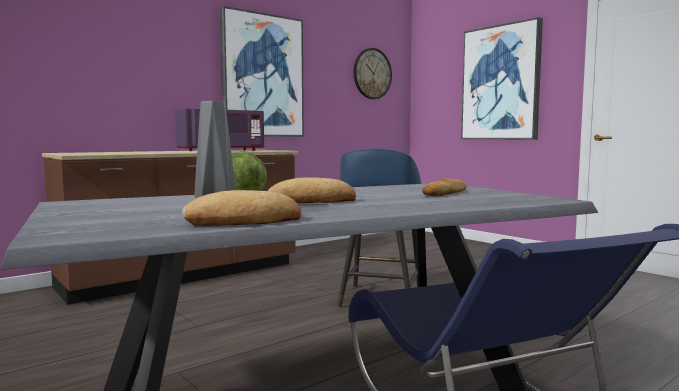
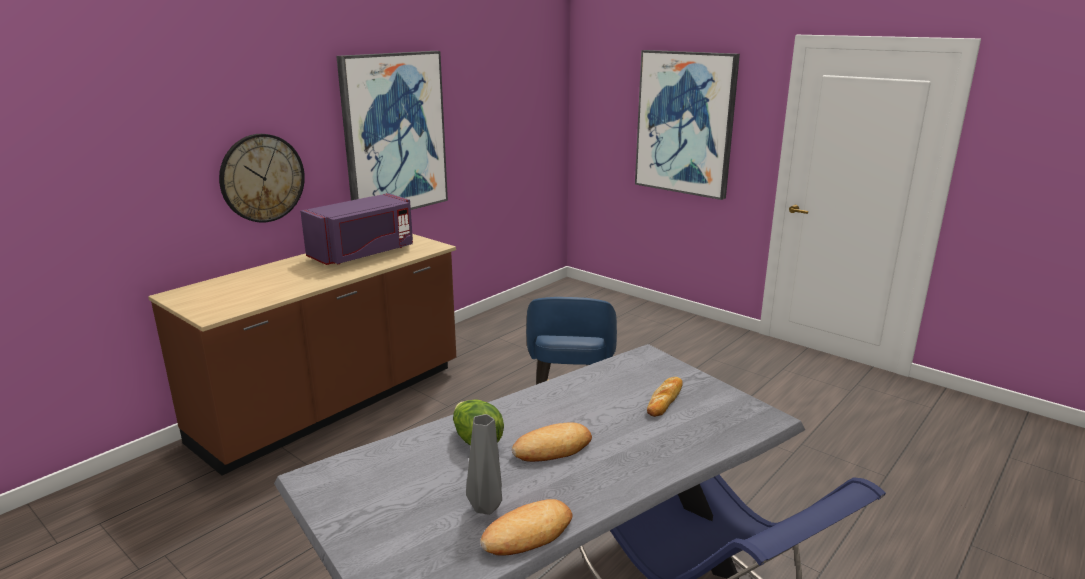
camera: 10 degrees left, 15 degrees up
wall clock [353,48,392,99] -> wall clock moved to [219,134,305,223]

